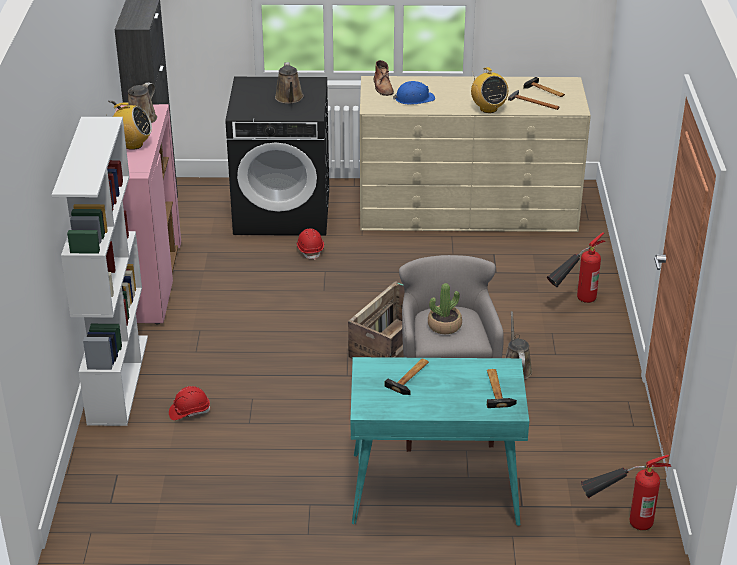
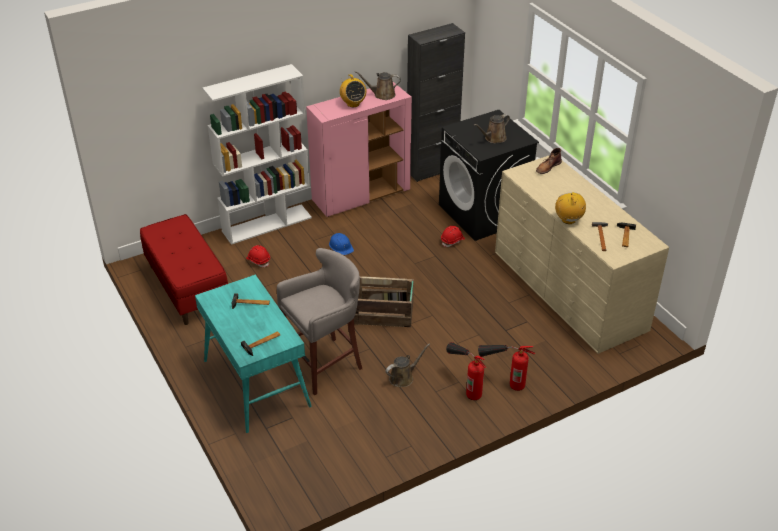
camera: 60 degrees right, 5 degrees up
blue hard hat [393,81,435,105] -> blue hard hat moved to [329,233,354,255]
potted plant [428,283,462,334] -> none
radio [471,67,508,113] -> radio turned 135 degrees clockwise [555,192,586,224]
fire extinguisher [581,455,671,530] -> fire extinguisher moved to [446,342,486,400]
none -> red bench [140,214,228,325]

